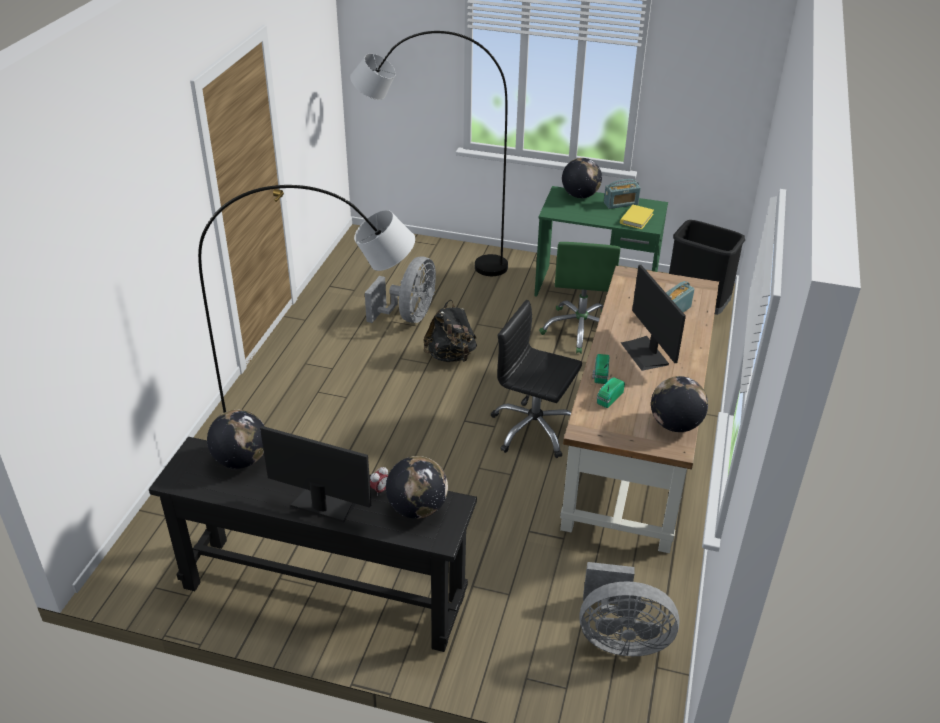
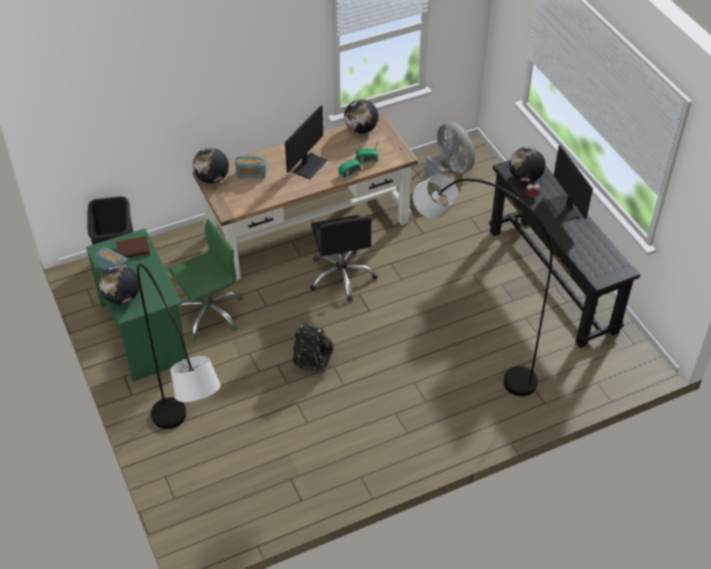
camera: 130 degrees left, 10 degrees up
globe [207,410,265,469] -> globe moved to [193,148,229,184]
grey fan [365,256,436,323] -> none
yellow book [620,205,654,229] -> brown book [116,236,150,258]

